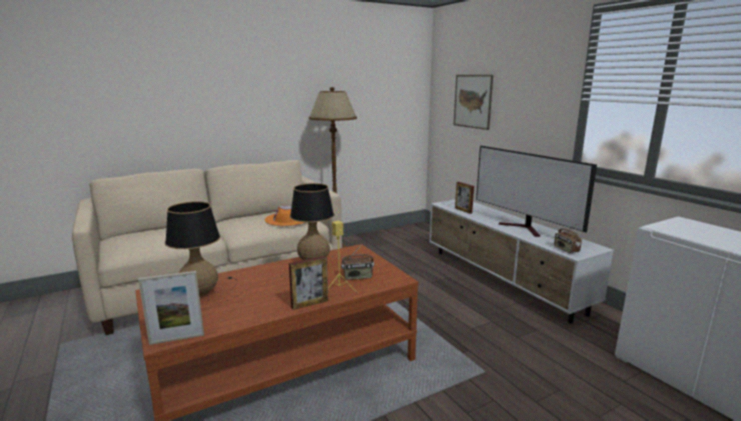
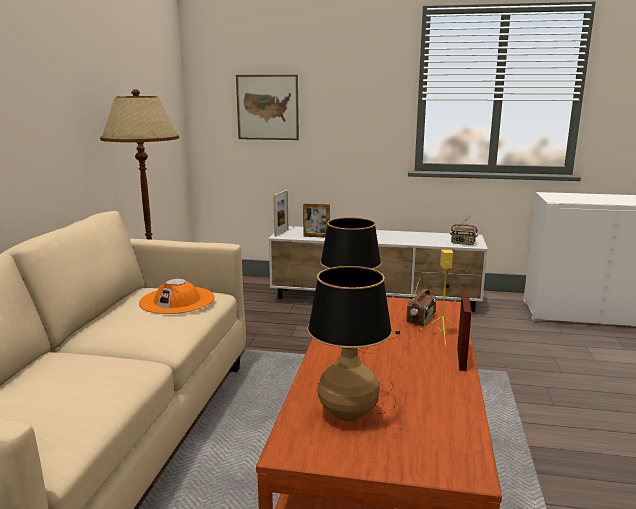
camera: 50 degrees left, 0 degrees up
picture frame [138,271,204,345] -> picture frame moved to [273,190,288,237]
television [476,146,597,237] -> none

